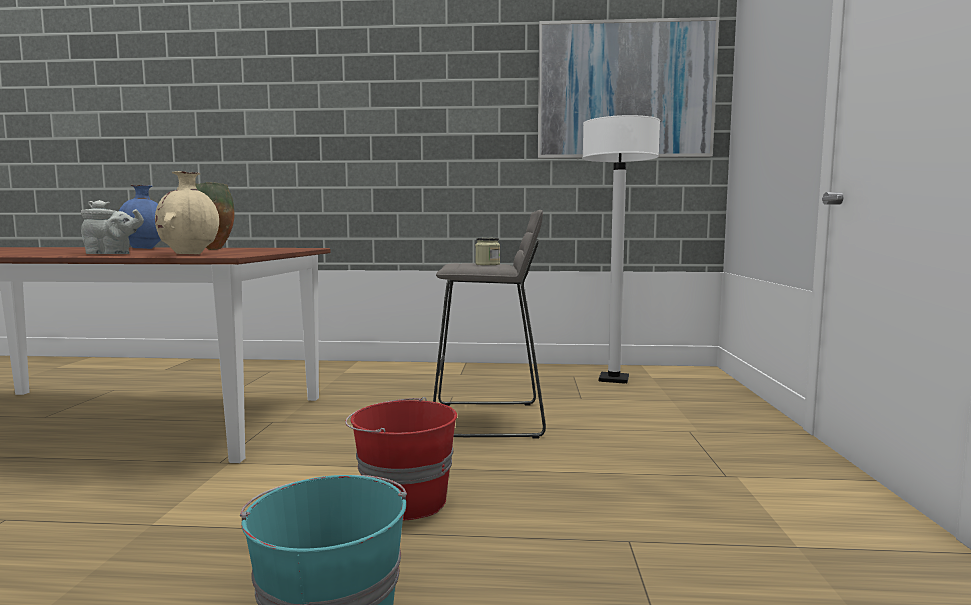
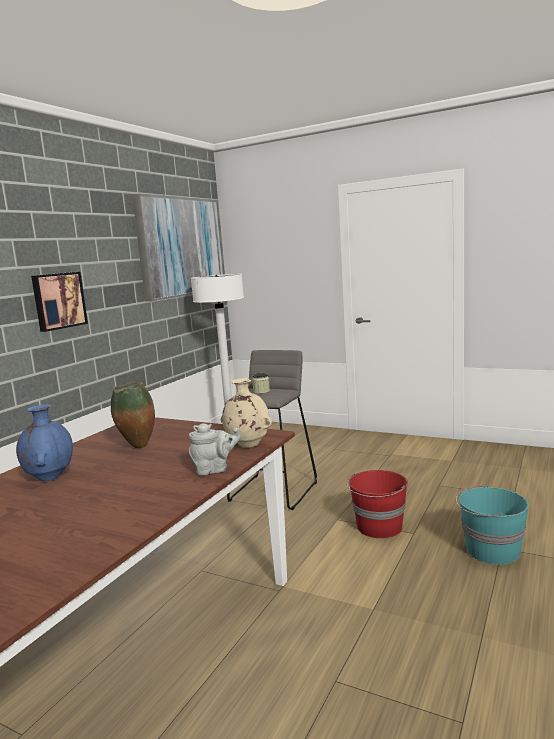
camera: 65 degrees left, 5 degrees up
grey teapot [81,200,144,254] -> grey teapot turned 60 degrees clockwise [189,423,241,475]
none -> picture [31,272,88,332]

